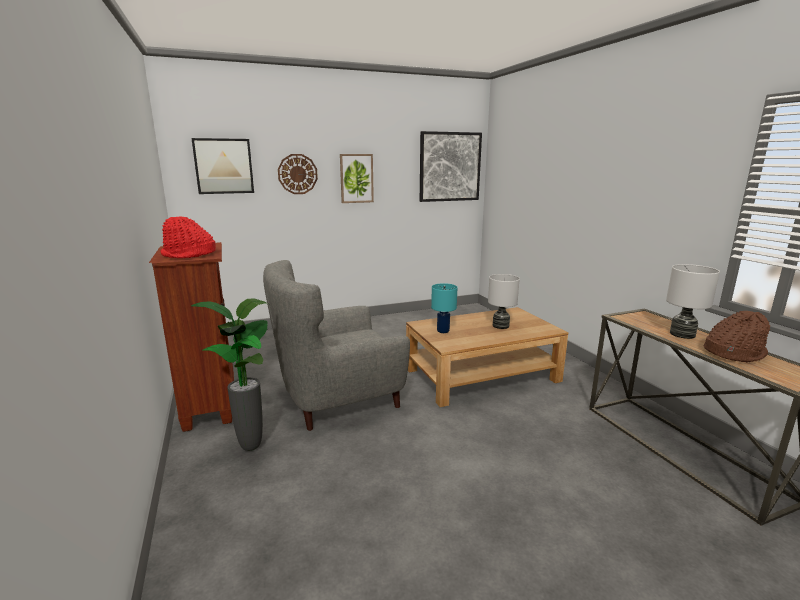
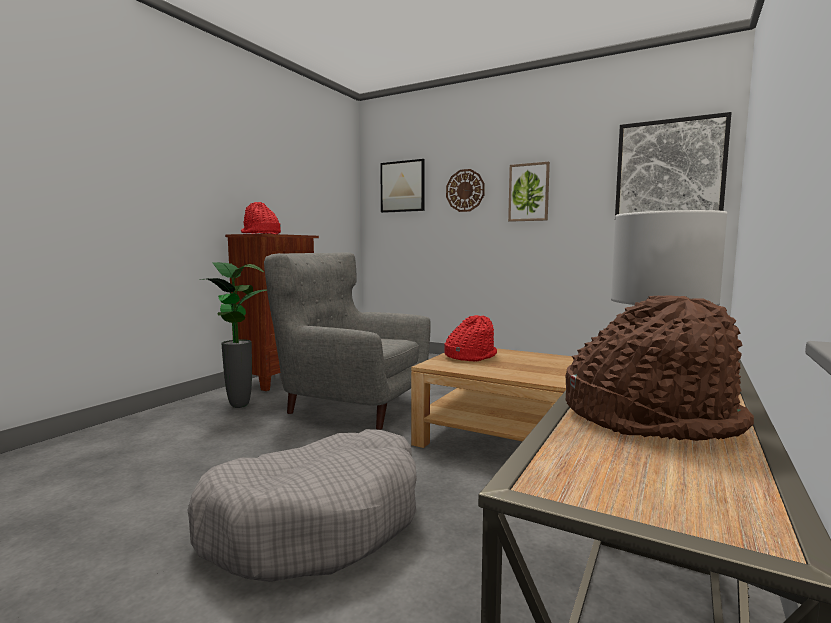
camera: 50 degrees right, 10 degrees down
turquoise table lamp [431,283,457,333] -> red hat [444,315,497,362]
grey table lamp [488,274,520,329] -> none
none -> grey dog bed [188,429,417,582]

